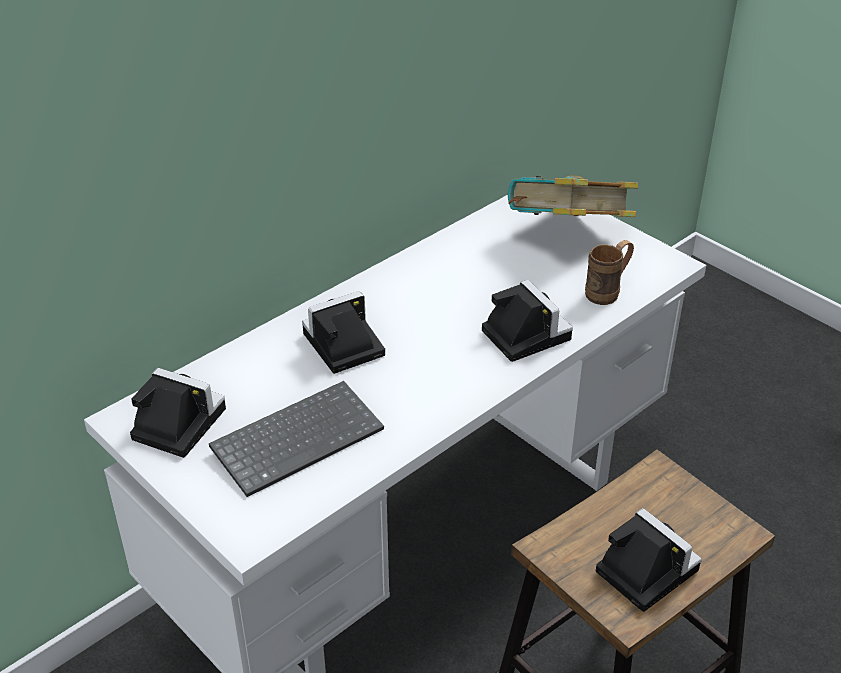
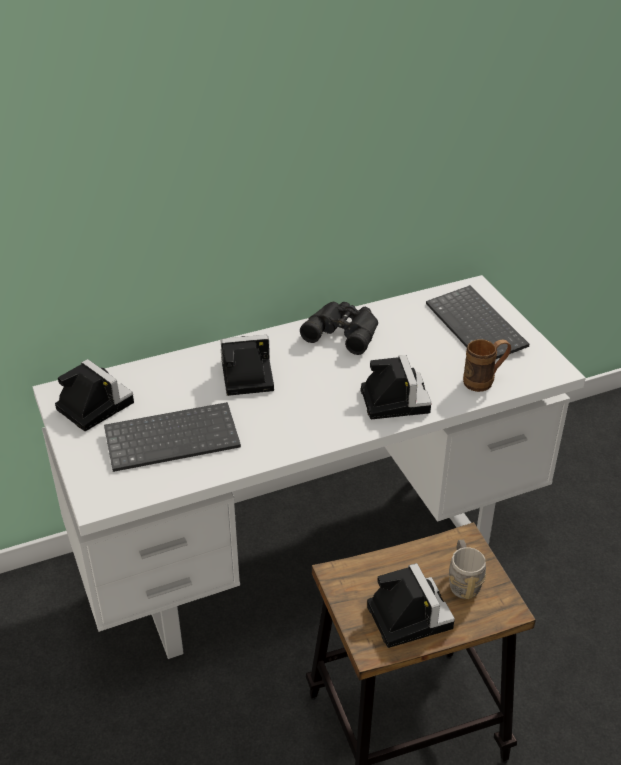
camera: 20 degrees right, 0 degrees up
book [508,176,638,217] -> keyboard [426,285,529,359]
none -> black binoculars [300,302,378,355]
none -> grey mug [449,540,487,599]

